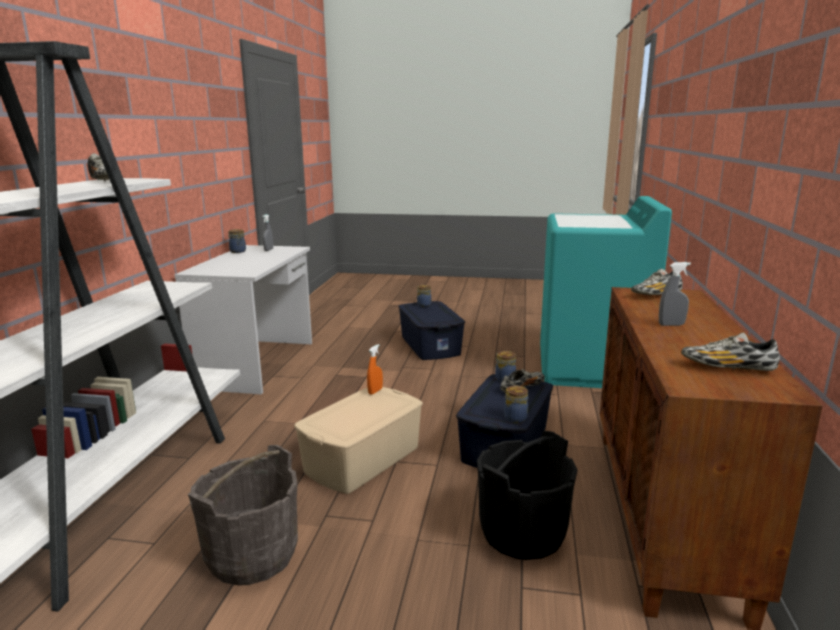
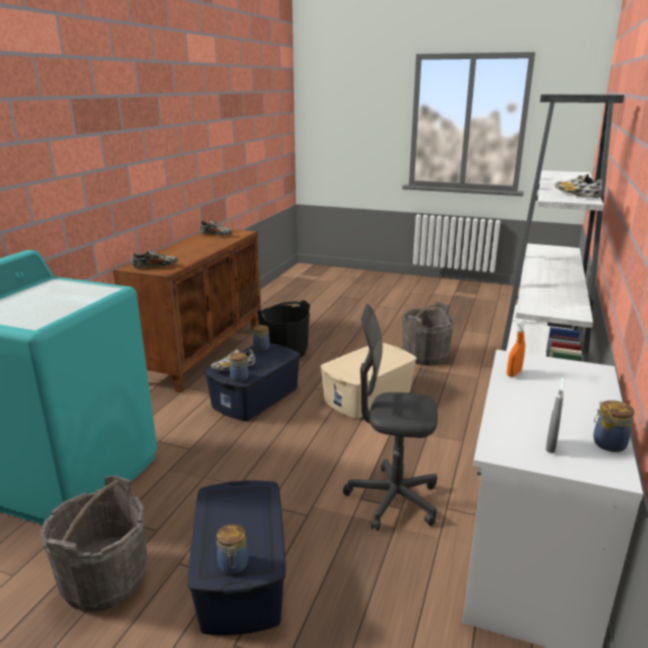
camera: 170 degrees left, 5 degrees up
orange spray bottle [367,344,383,395] -> orange spray bottle moved to [507,319,526,377]
grey spray bottle [659,262,691,326] -> none
none -> grey bucket [40,475,147,612]
none -> grey office chair [343,304,438,531]

